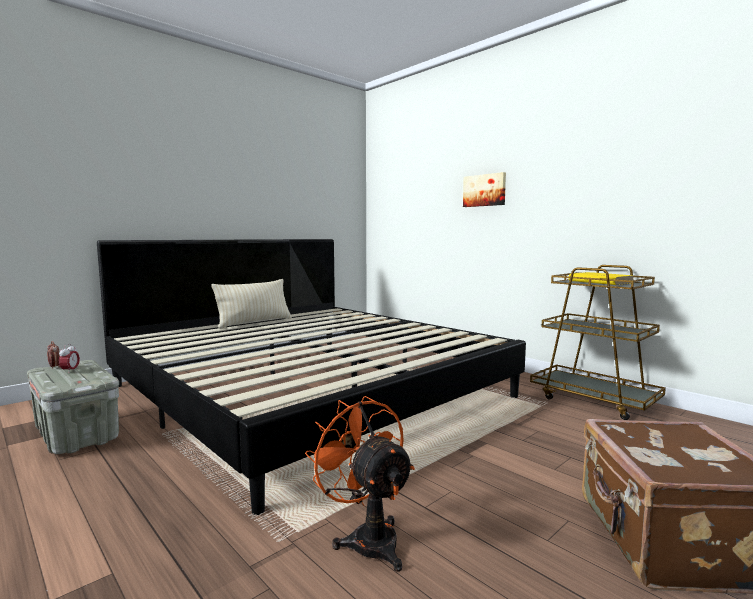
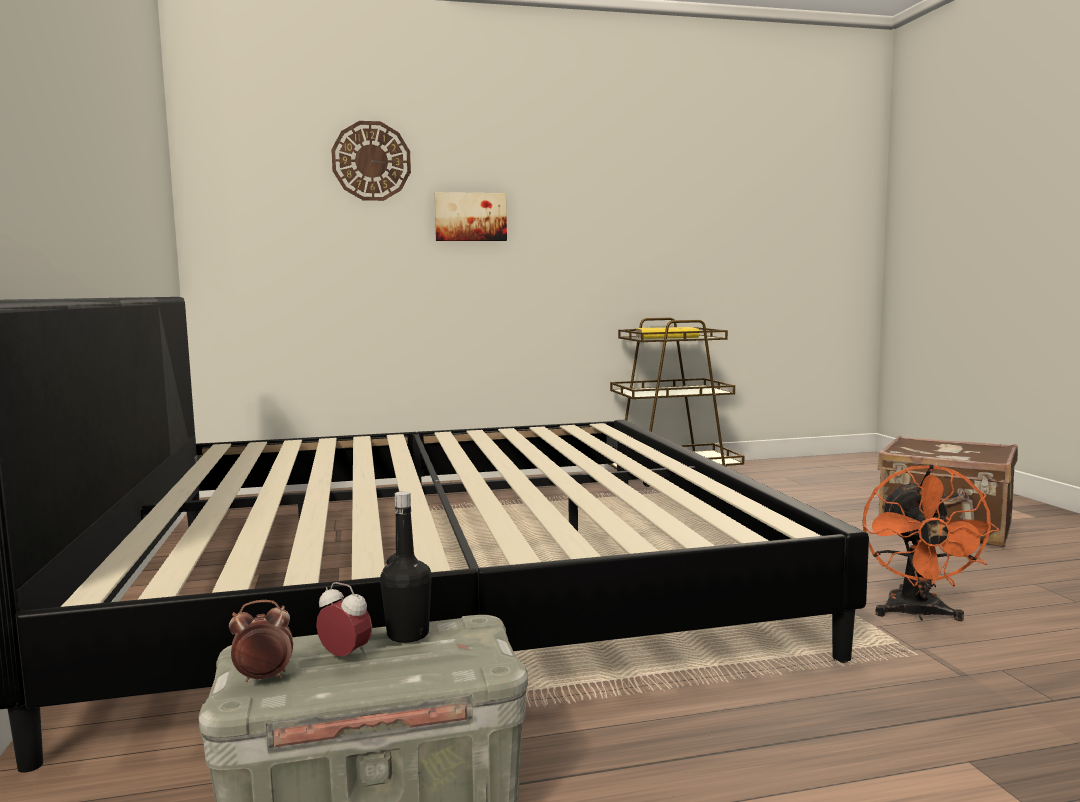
camera: 60 degrees left, 0 degrees up
beige pillow [211,279,292,329] -> none
orange fan [305,396,415,572] -> orange fan turned 75 degrees counterclockwise [862,464,999,621]
none -> wall clock [331,121,411,201]
none -> black bottle [380,491,432,643]

